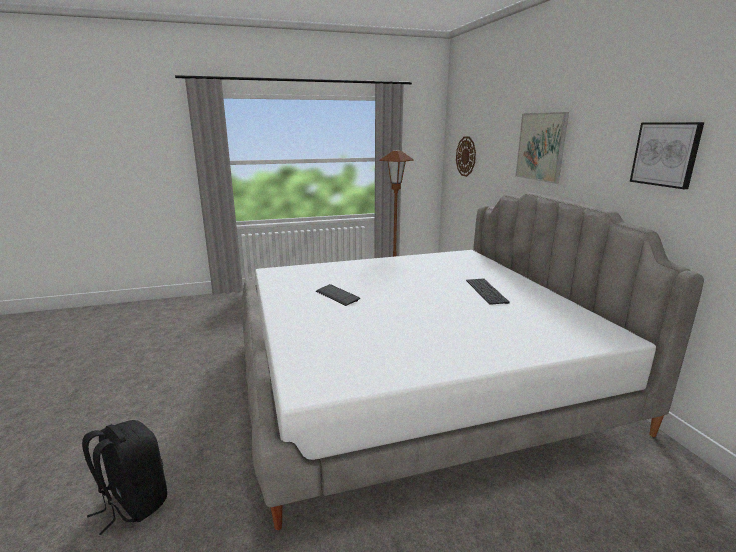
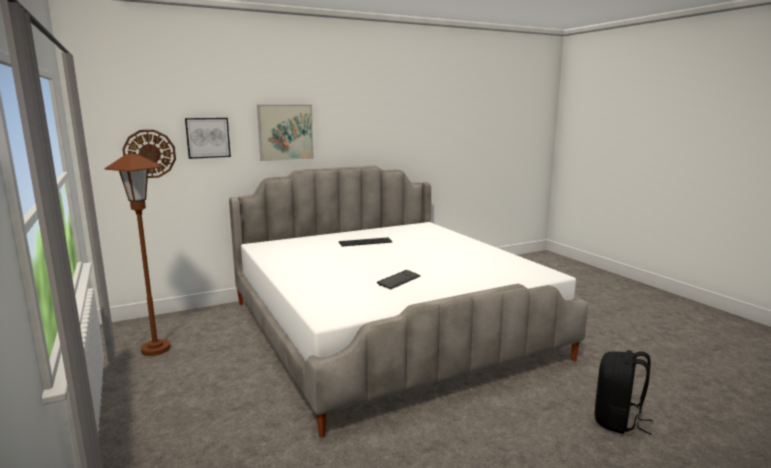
camera: 100 degrees left, 5 degrees down
picture [630,122,704,189] -> picture moved to [185,118,231,159]

